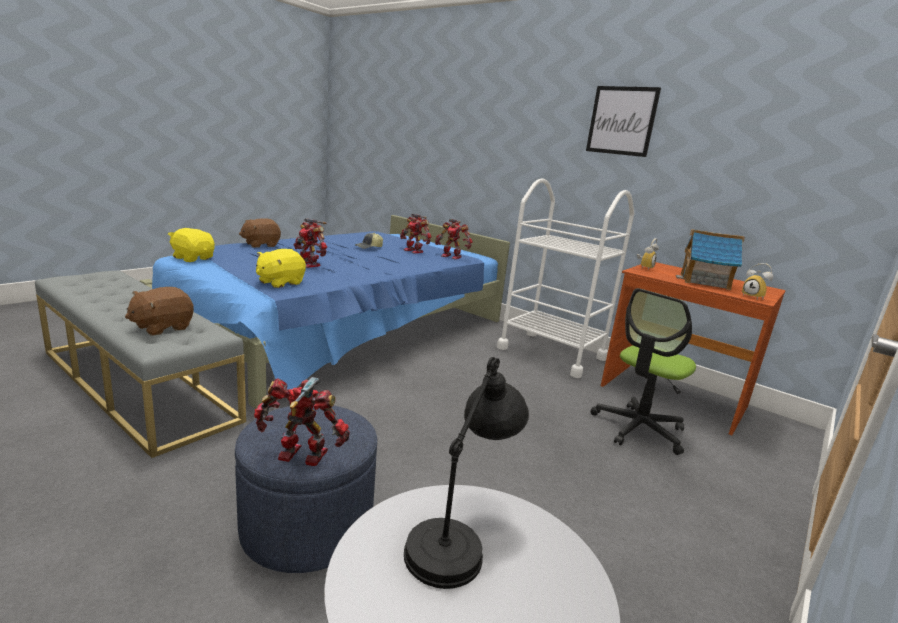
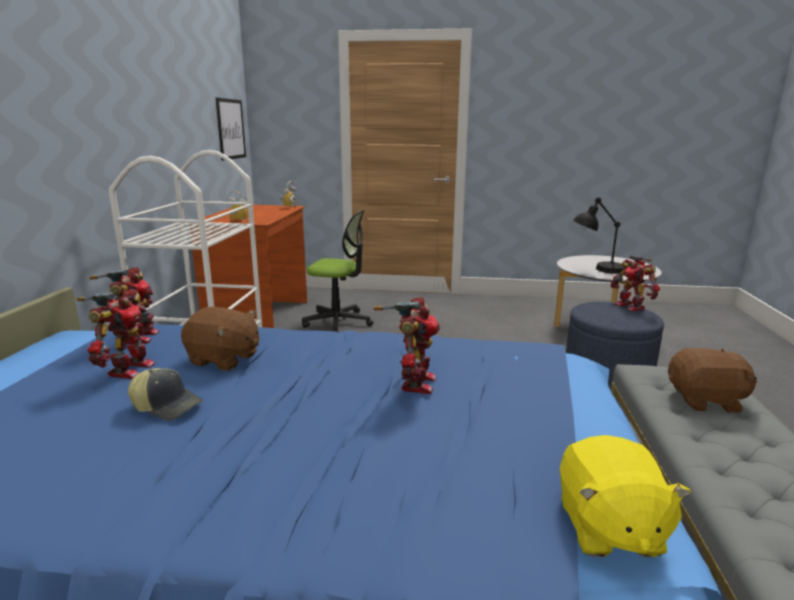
camera: 120 degrees left, 0 degrees up
brown plush toy [239,218,281,248] -> brown plush toy moved to [181,307,259,371]
yellow plush toy [256,249,306,288] -> none
picture [586,86,661,157] -> picture moved to [216,98,246,161]
toy house [676,229,745,290] -> none

